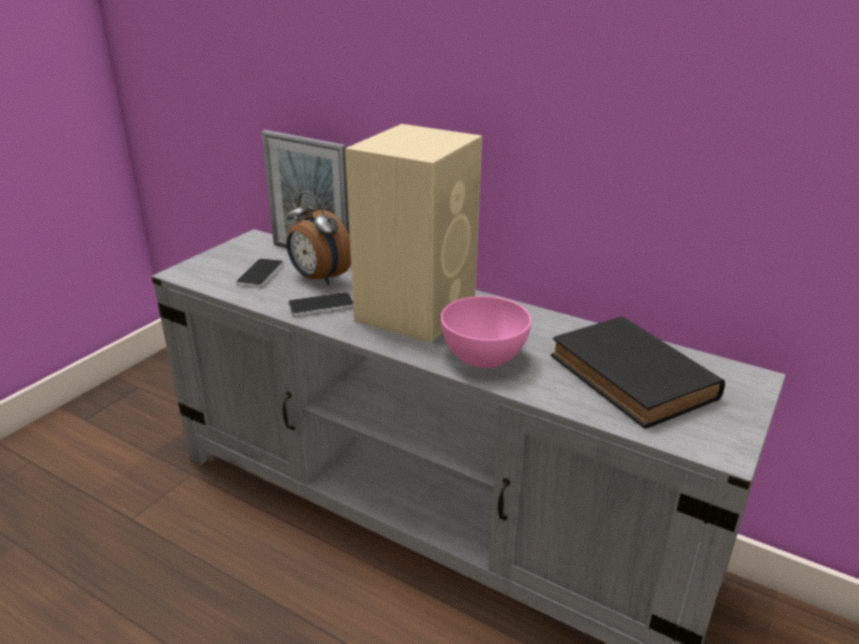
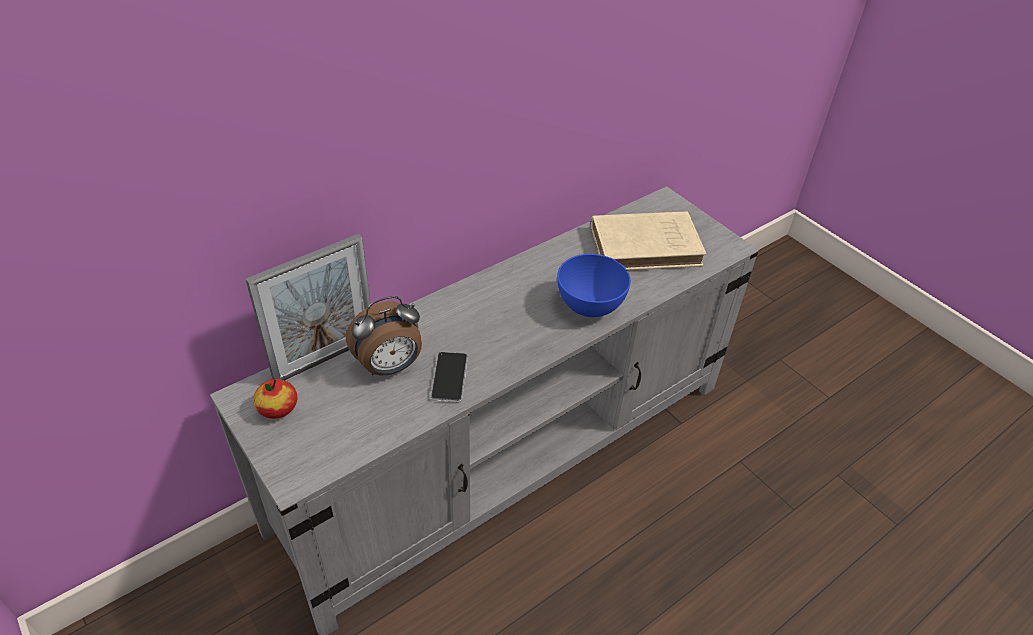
camera: 70 degrees left, 15 degrees up
phone [236,259,284,287] -> none
beige speaker [345,124,482,343] -> none
pink bowl [441,296,532,368] -> blue bowl [557,254,631,317]
black book [551,316,725,429] -> beige book [591,211,706,270]
none -> apple [253,379,297,419]

